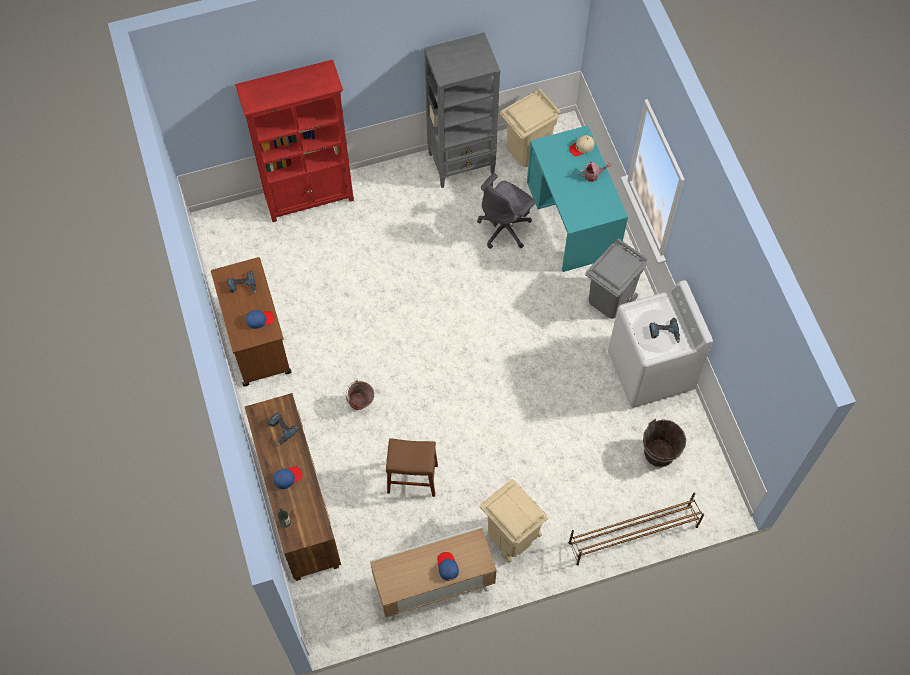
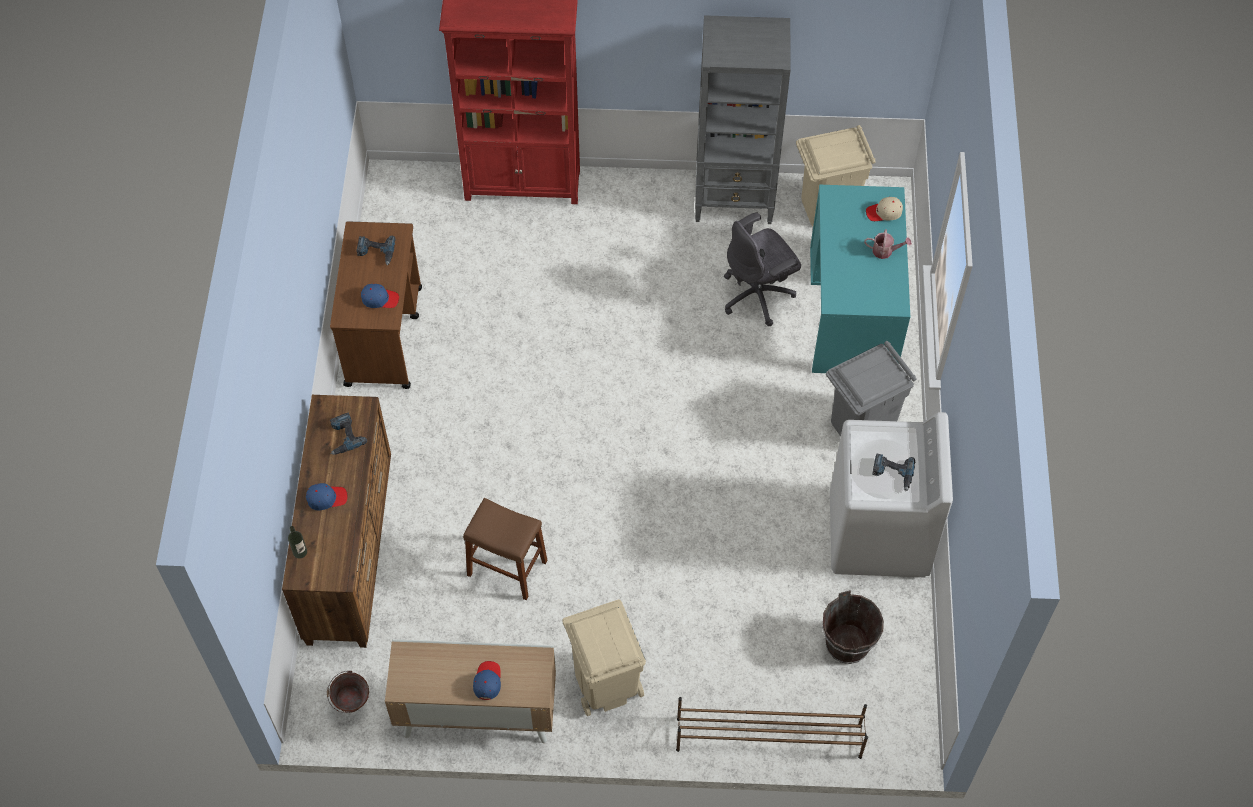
camera: 20 degrees right, 5 degrees down
bucket [346,381,374,410] -> bucket moved to [327,671,369,713]

